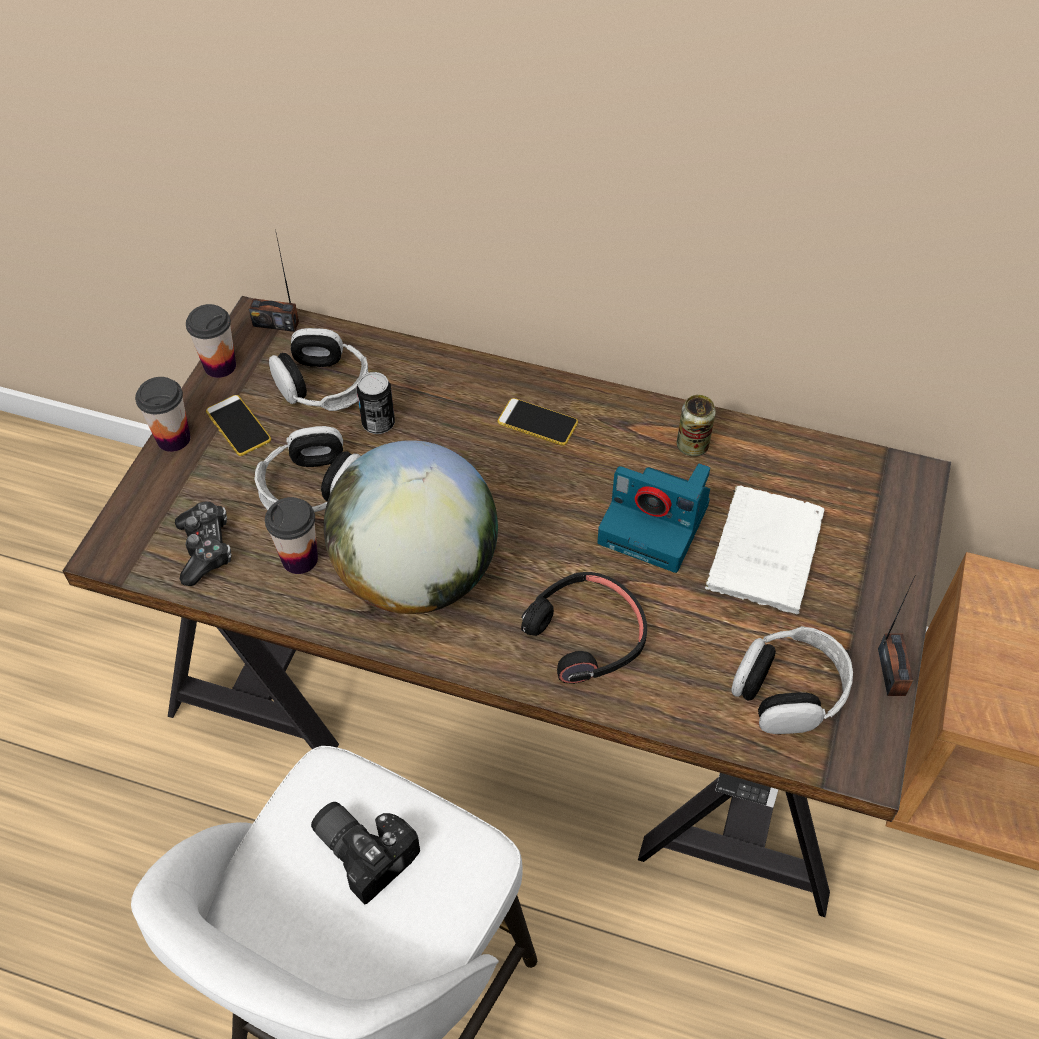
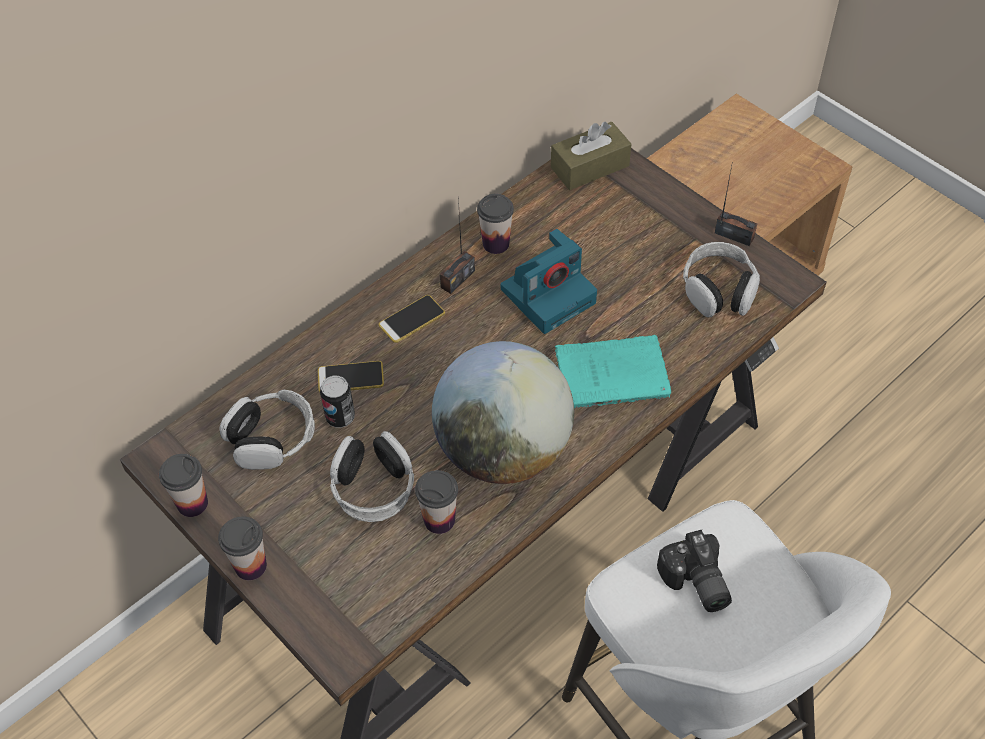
camera: 60 degrees left, 0 degrees up
game controller [175,501,231,586] -> none
phone [206,395,271,456] -> phone moved to [318,361,384,392]
radio [249,229,299,332] -> radio moved to [440,197,475,294]
camera [311,802,420,904] -> camera turned 90 degrees counterclockwise [657,530,732,612]
black headphones [521,572,647,684] -> turquoise book [555,334,671,408]
can [677,395,716,456] -> cup [477,194,514,254]
white book [705,486,824,614] -> none
none -> brown tissue box [551,122,631,190]

